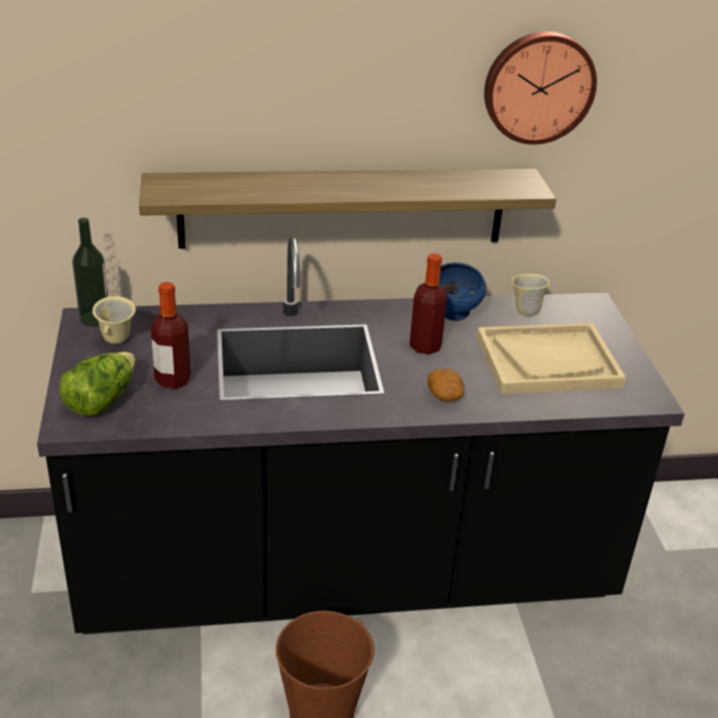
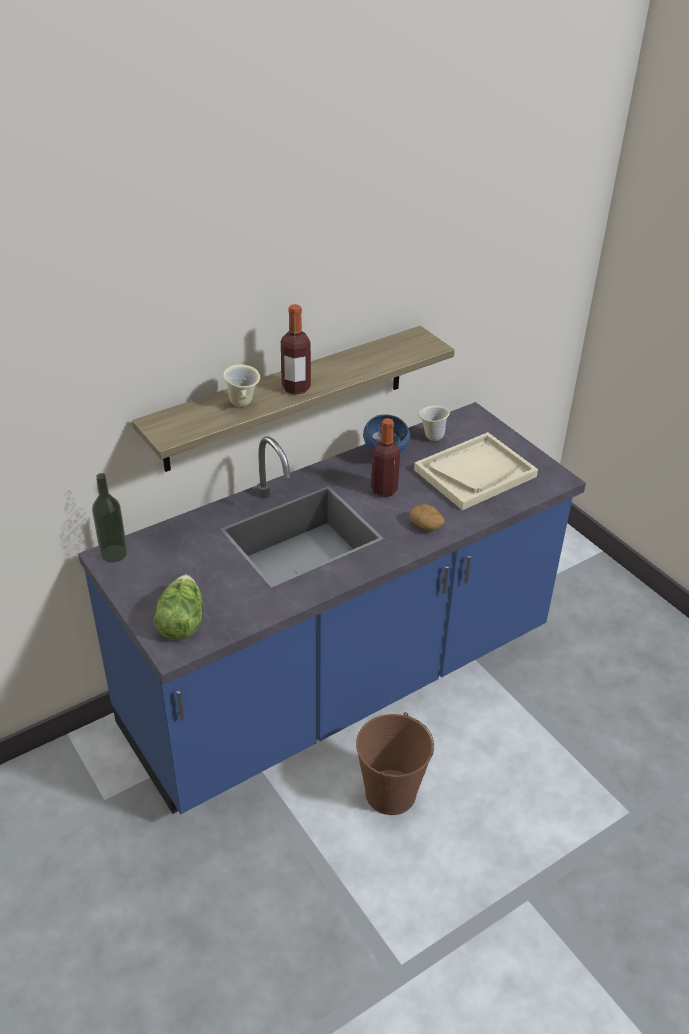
camera: 25 degrees left, 5 degrees up
black counter [37,238,685,634] -> blue counter [78,402,586,814]
beige mug [92,296,136,344] -> beige mug moved to [223,364,260,407]
bottle [151,282,191,389] -> bottle moved to [281,304,311,395]
wall clock [484,31,597,145] -> none

